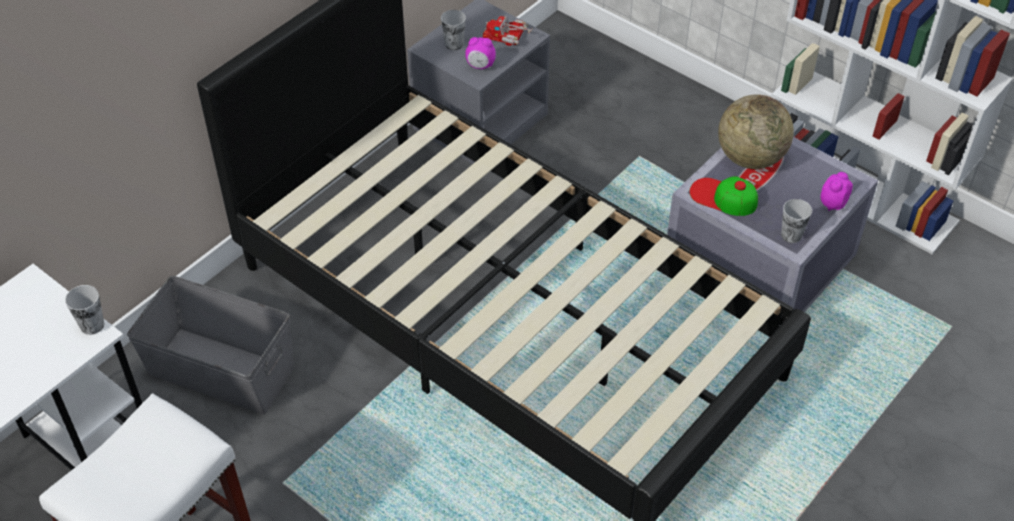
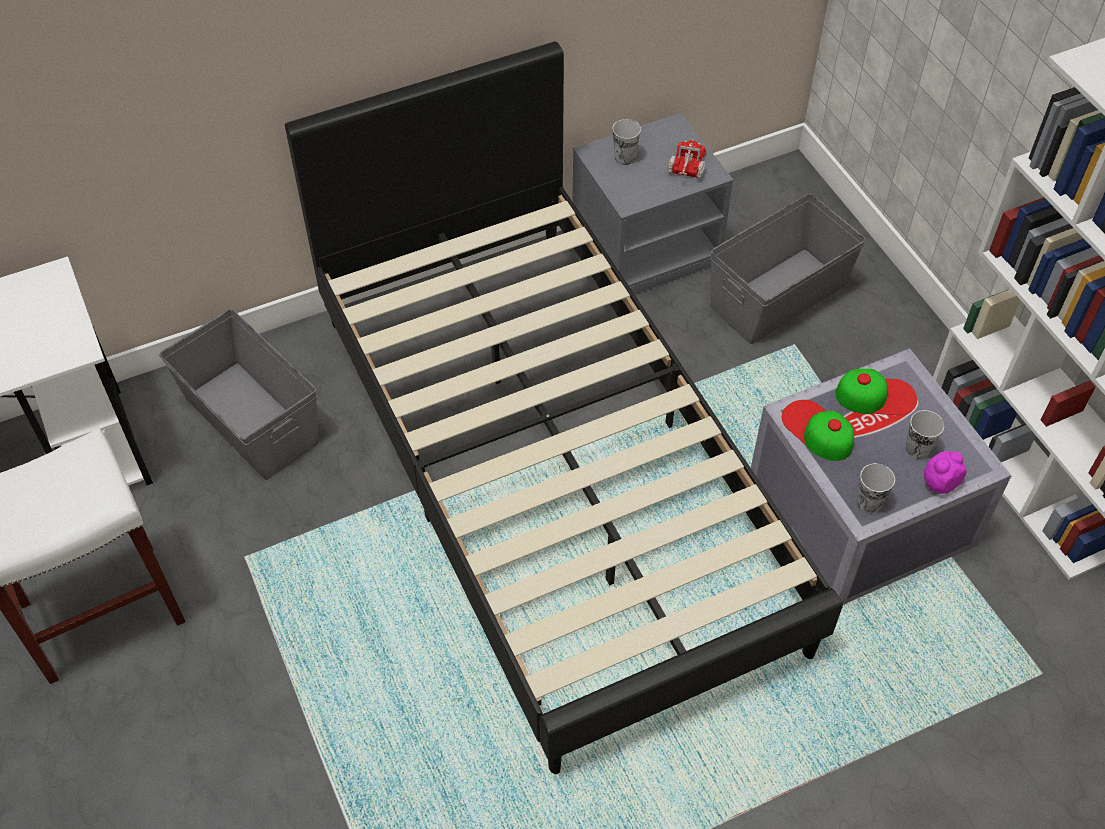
camera: 25 degrees right, 5 degrees up
cup [65,285,104,335] -> cup moved to [905,410,944,460]
alarm clock [465,37,496,69] -> none
toy truck [482,16,533,46] -> toy truck turned 60 degrees clockwise [667,139,706,178]
globe [718,94,794,169] -> cap [835,369,917,415]
none -> grey storage box [710,193,866,344]

